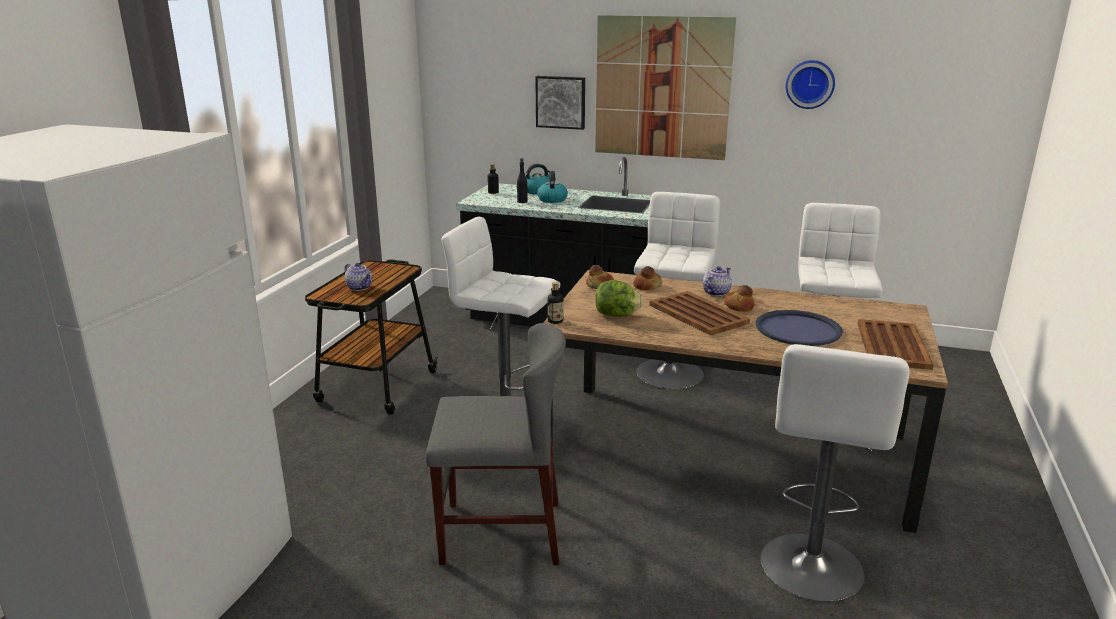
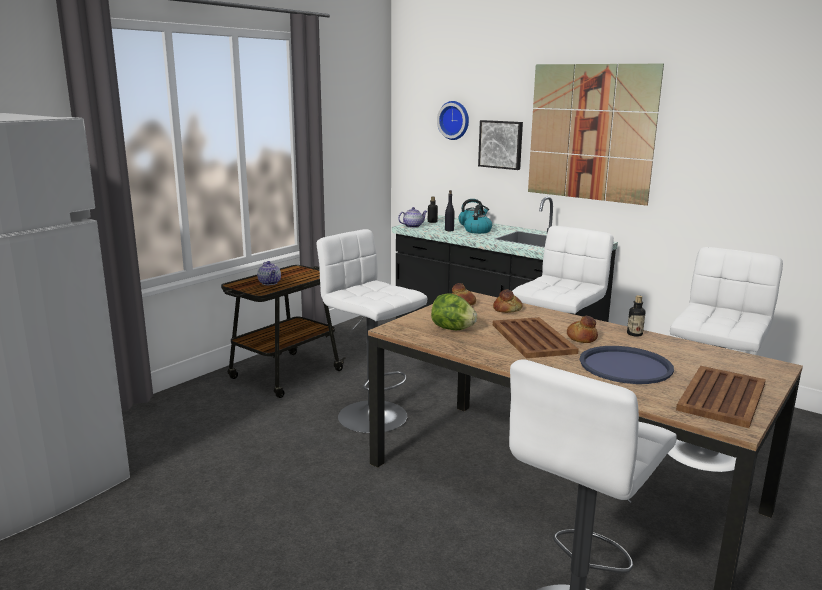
camera: 20 degrees right, 5 degrees down
grey chair [426,323,566,565] -> none
bottle [548,282,563,324] -> bottle moved to [627,295,645,337]
teapot [703,266,732,296] -> teapot moved to [398,207,427,228]
wall clock [786,60,835,109] -> wall clock moved to [437,101,469,140]

